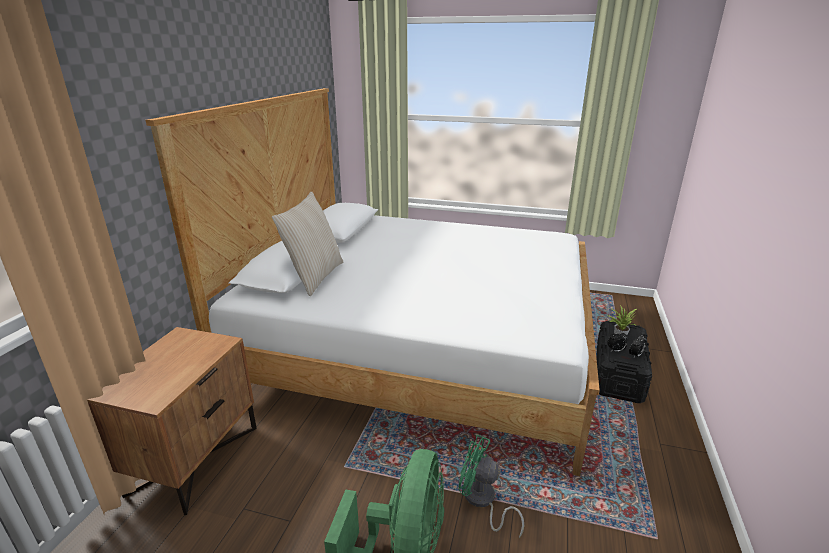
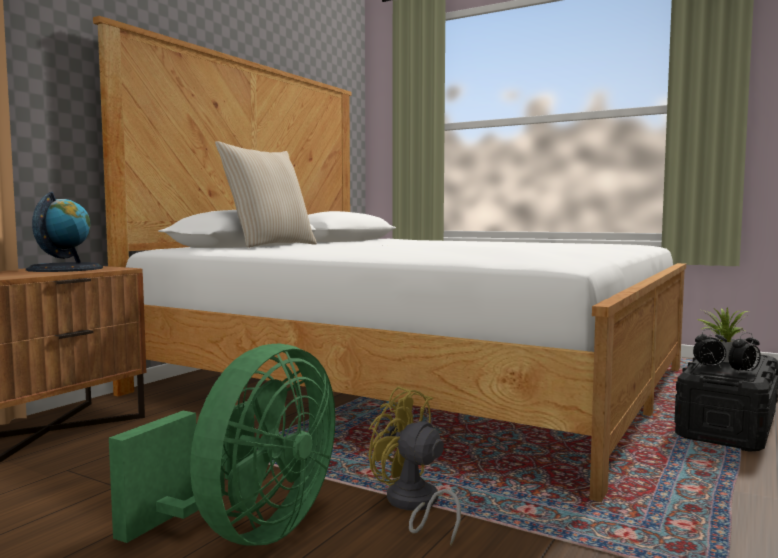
camera: 15 degrees right, 20 degrees down
green fan [459,435,524,538] -> yellow fan [369,386,461,545]
none -> globe [26,192,103,272]

